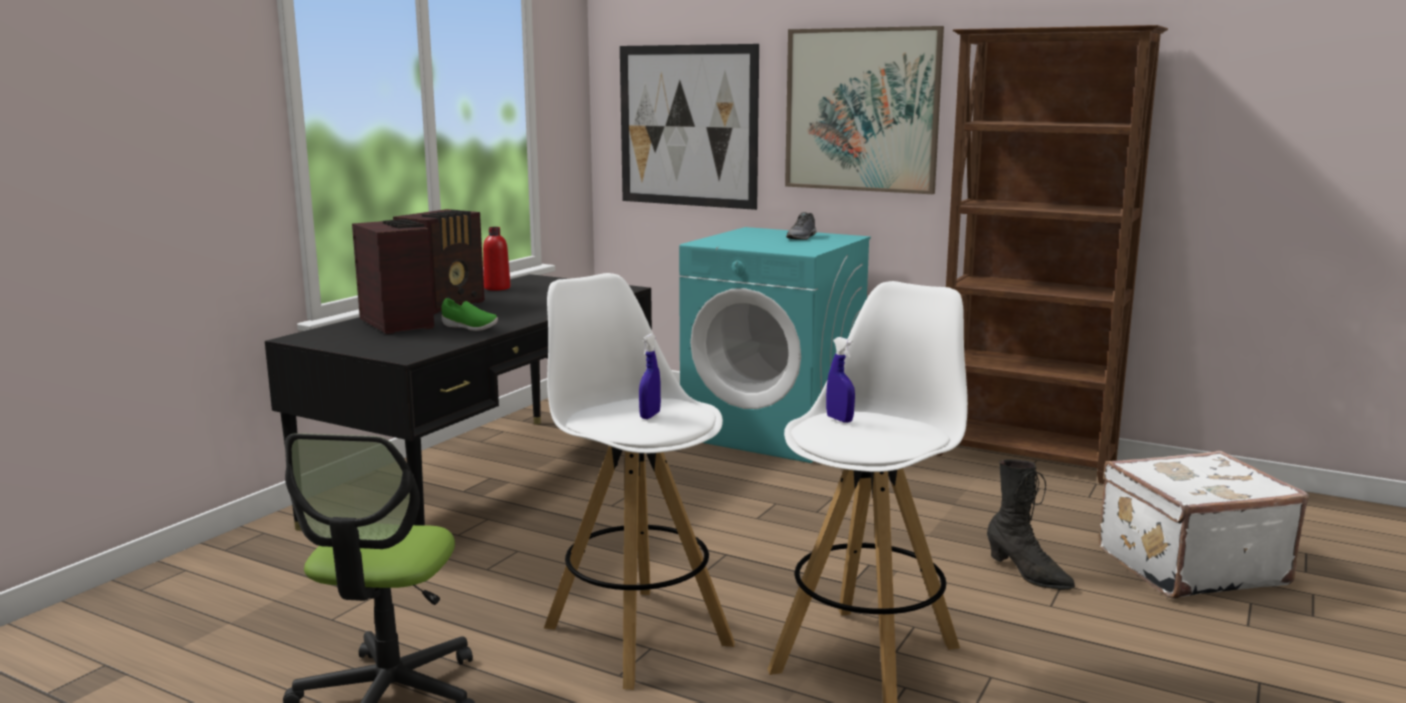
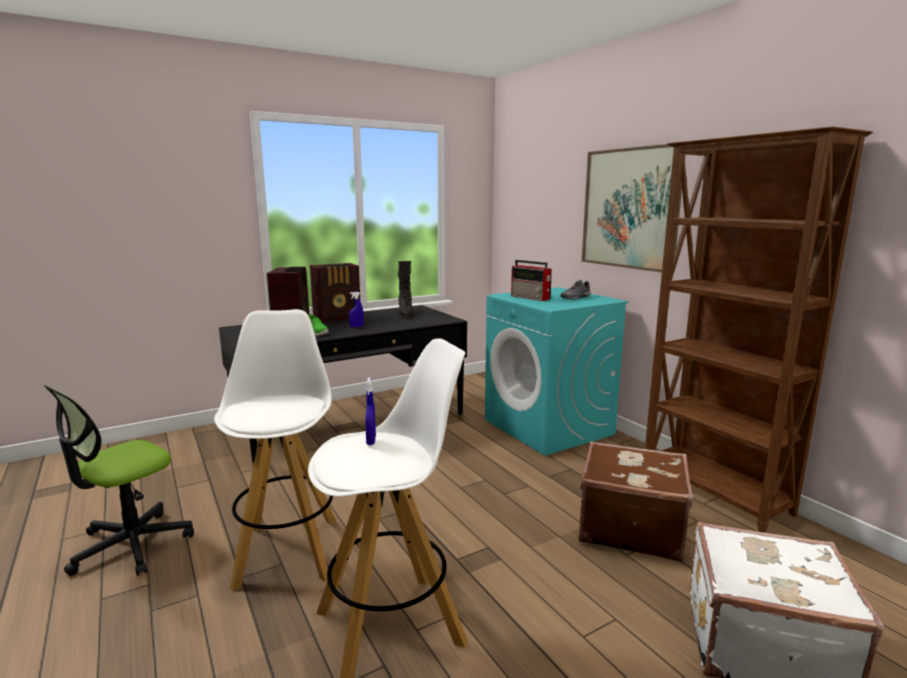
camera: 30 degrees right, 0 degrees up
red bottle [483,227,511,291] -> none
picture [620,44,759,210] -> none
blue spray bottle [639,334,661,419] -> blue spray bottle moved to [349,292,364,328]
black boot [987,459,1075,590] -> black boot moved to [398,261,414,317]
none -> radio [511,260,552,301]
none -> brown suitcase [578,441,693,561]

